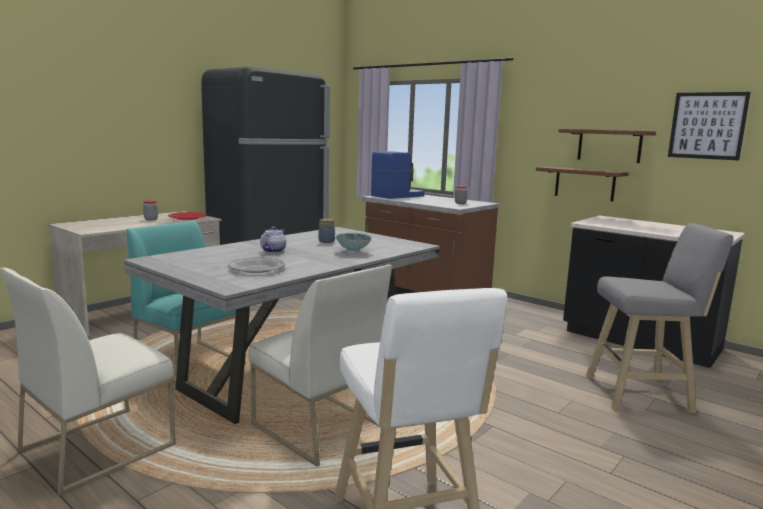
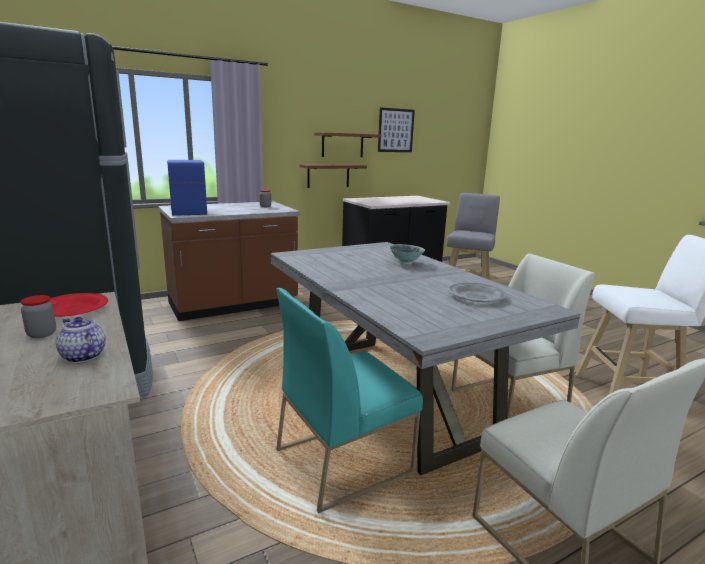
camera: 70 degrees left, 5 degrees up
teapot [260,226,286,253] -> teapot moved to [56,317,106,363]
jar [318,218,335,243] -> none

